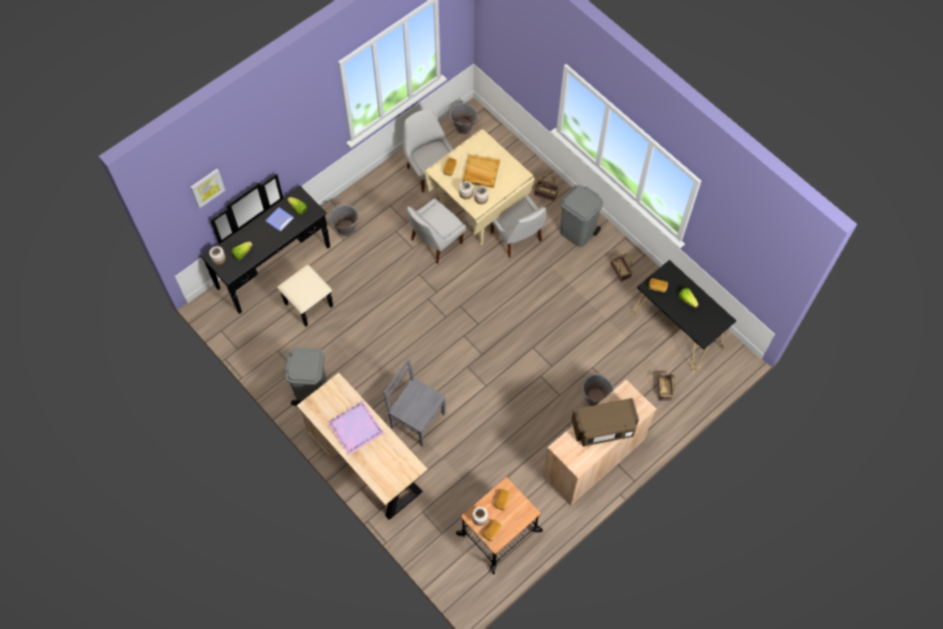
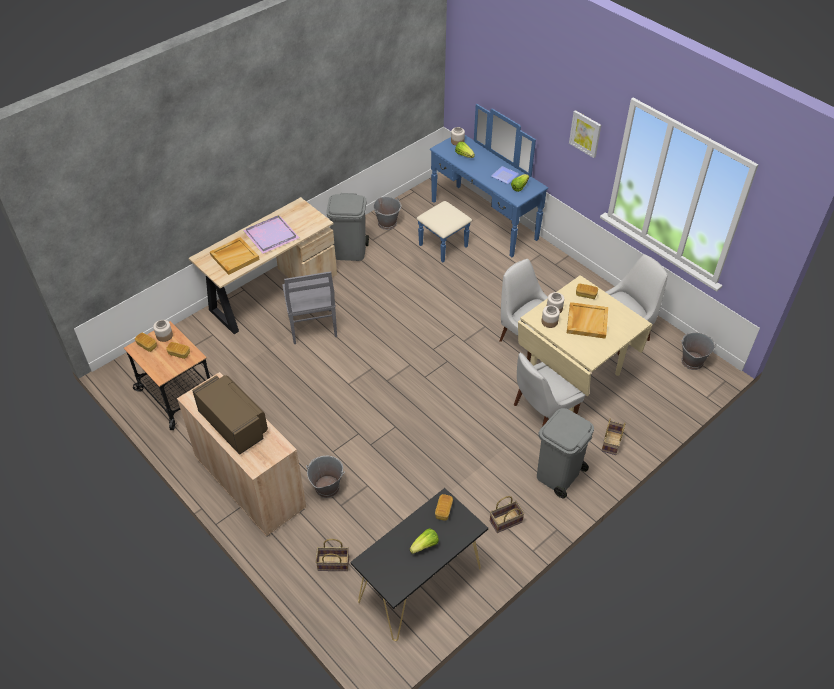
camera: 90 degrees right, 15 degrees down
picture [191,169,225,209] -> picture moved to [569,110,601,158]
black dresser [201,173,333,327] -> blue dresser [416,104,548,262]
grey bucket [329,204,359,237] -> grey bucket moved to [373,197,402,230]
grey chair [384,358,446,446] -> grey chair turned 135 degrees clockwise [282,271,337,344]
brown microwave [571,398,639,447] -> brown microwave turned 150 degrees clockwise [192,375,268,455]
none -> beige tray [210,237,260,275]

